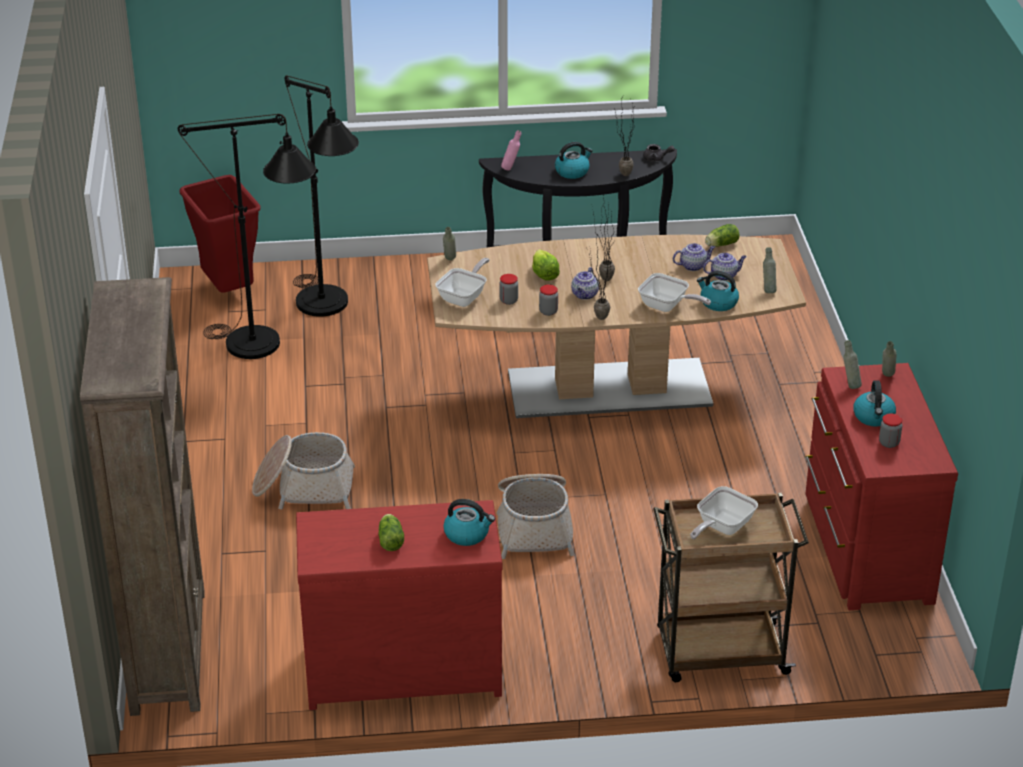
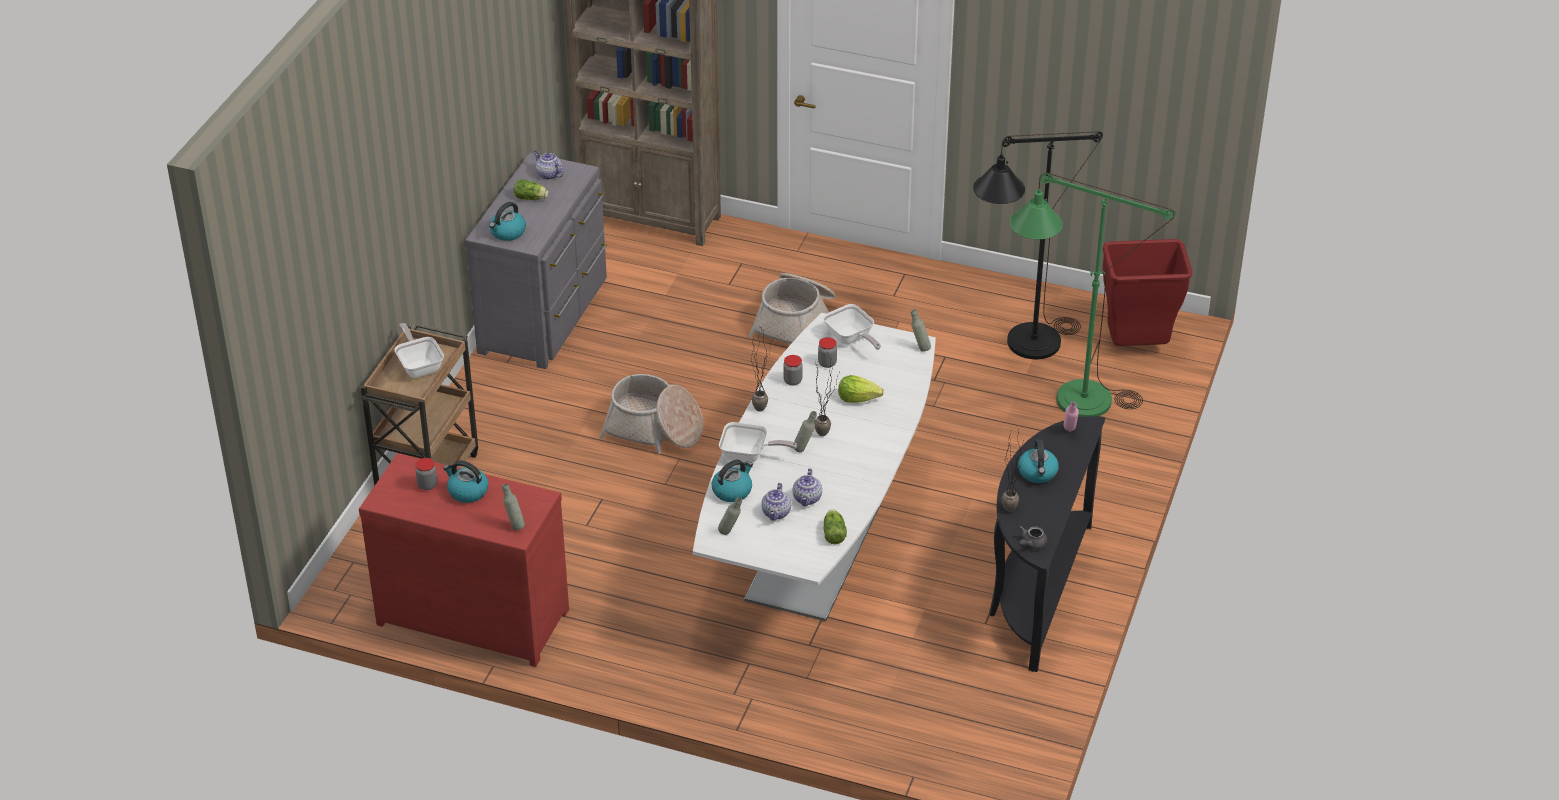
camera: 115 degrees right, 5 degrees up
black floor lamp [285,75,359,317] -> green floor lamp [1010,173,1175,417]
red dresser [296,500,502,710] -> grey dresser [465,153,607,369]
brown dining table [427,235,806,418] -> white dining table [693,313,936,621]
teapot [571,267,599,300] -> teapot moved to [534,151,564,180]
frying pan [638,273,711,312] -> frying pan turned 135 degrees counterclockwise [719,422,797,463]
grey bottle [843,340,862,389] -> grey bottle moved to [794,411,817,452]

